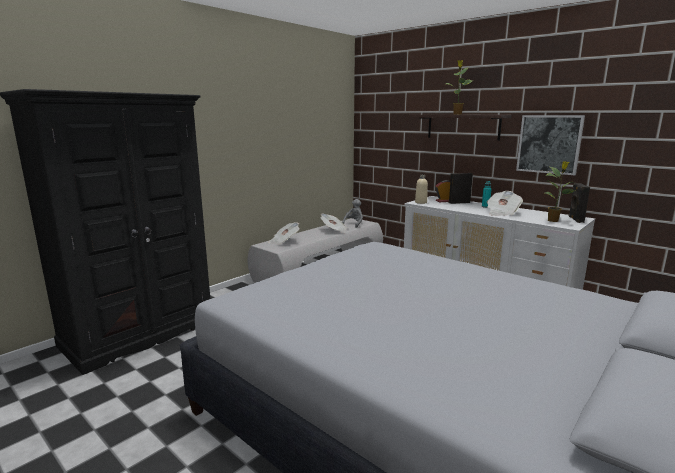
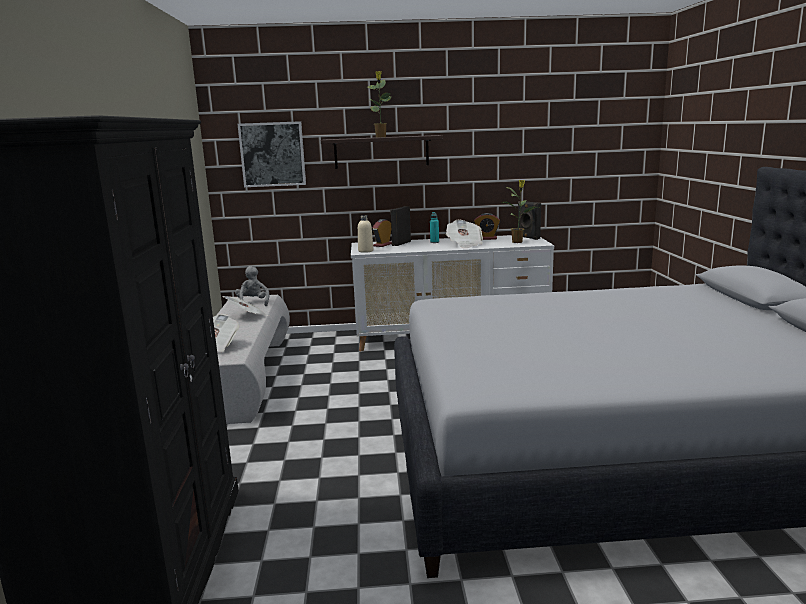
camera: 45 degrees left, 0 degrees up
picture [516,115,585,175] -> picture moved to [238,121,306,187]
none -> alarm clock [474,213,500,240]

